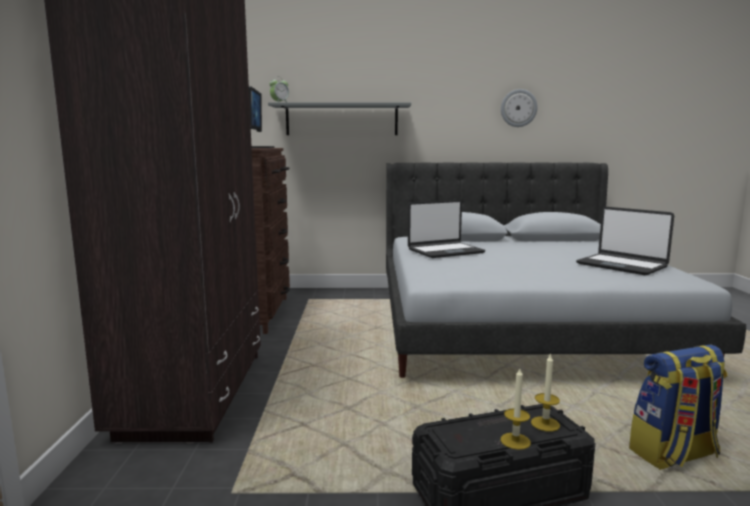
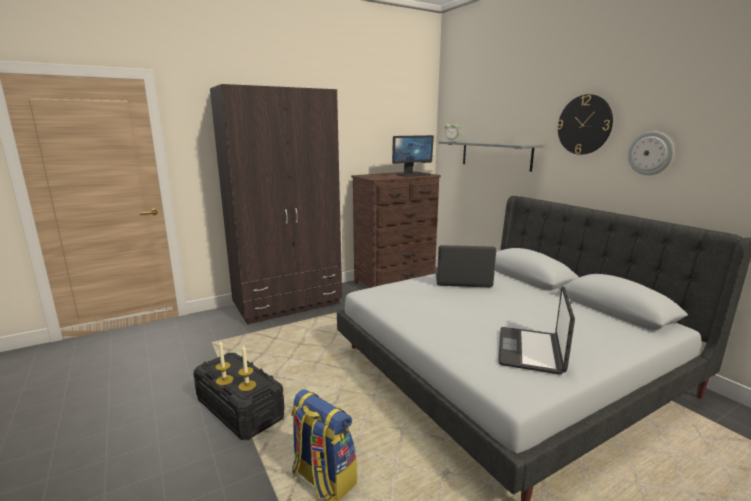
camera: 60 degrees right, 5 degrees up
laptop [408,200,485,258] -> laptop turned 150 degrees clockwise [435,245,496,287]
none -> wall clock [557,94,613,155]

